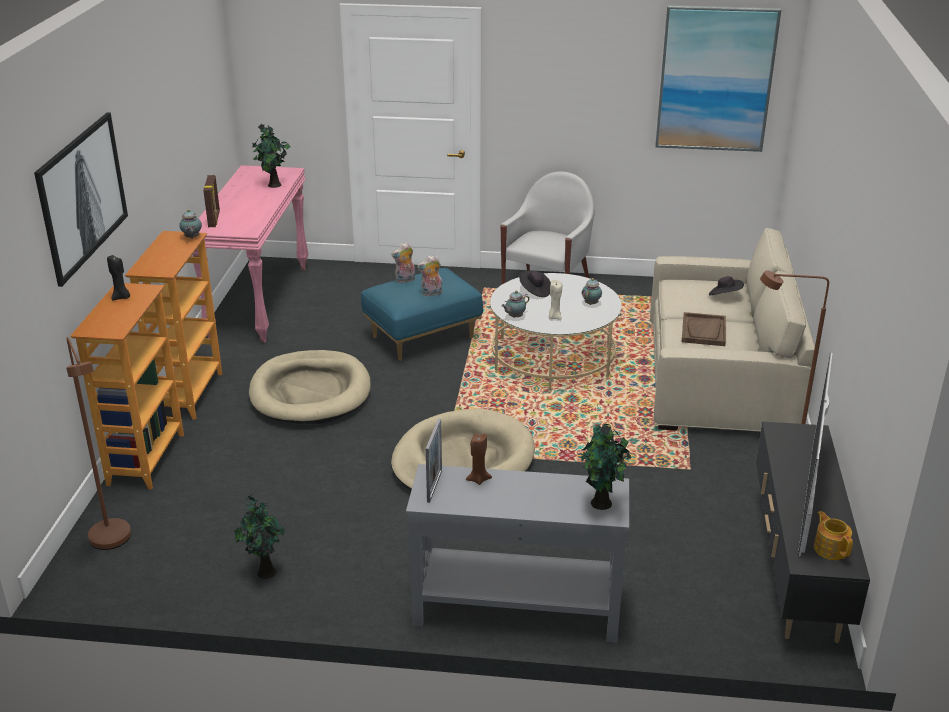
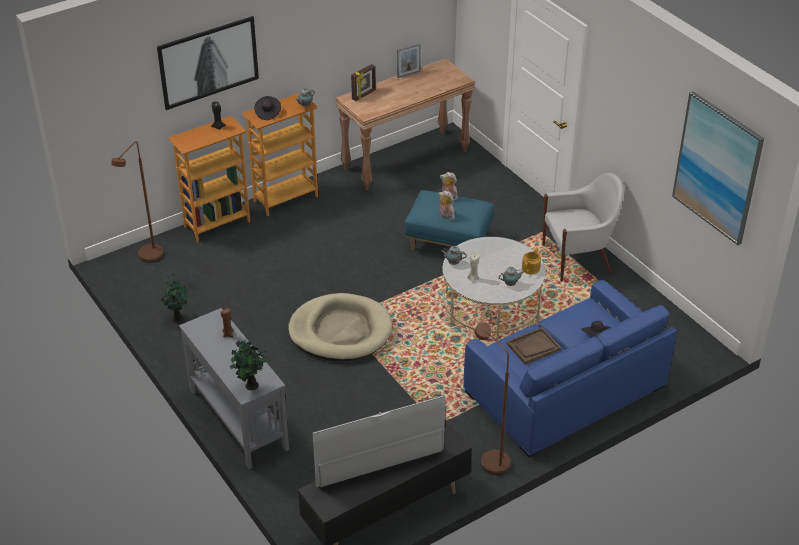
camera: 50 degrees right, 10 degrees up
pink console table [193,165,309,343] -> brown console table [336,58,475,190]
beige dog bed [249,350,371,424] -> none
potted plant [252,124,290,188] -> none
picture frame [426,418,442,503] -> picture frame moved to [397,43,421,78]
black hat [519,270,551,297] -> black hat moved to [254,96,281,120]
beige sofa [650,228,815,432] -> blue sofa [463,280,677,457]
teapot [814,511,853,560] -> teapot moved to [522,248,541,274]

